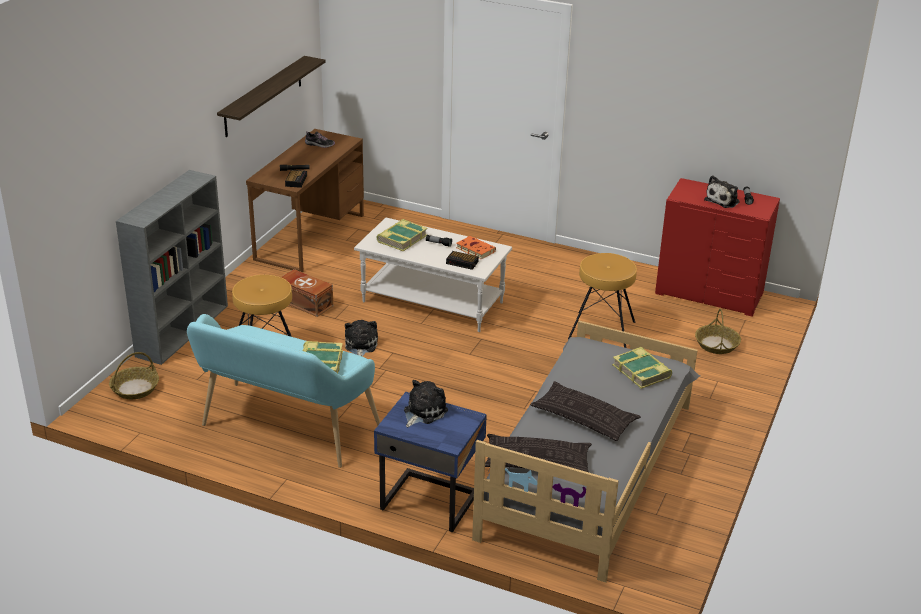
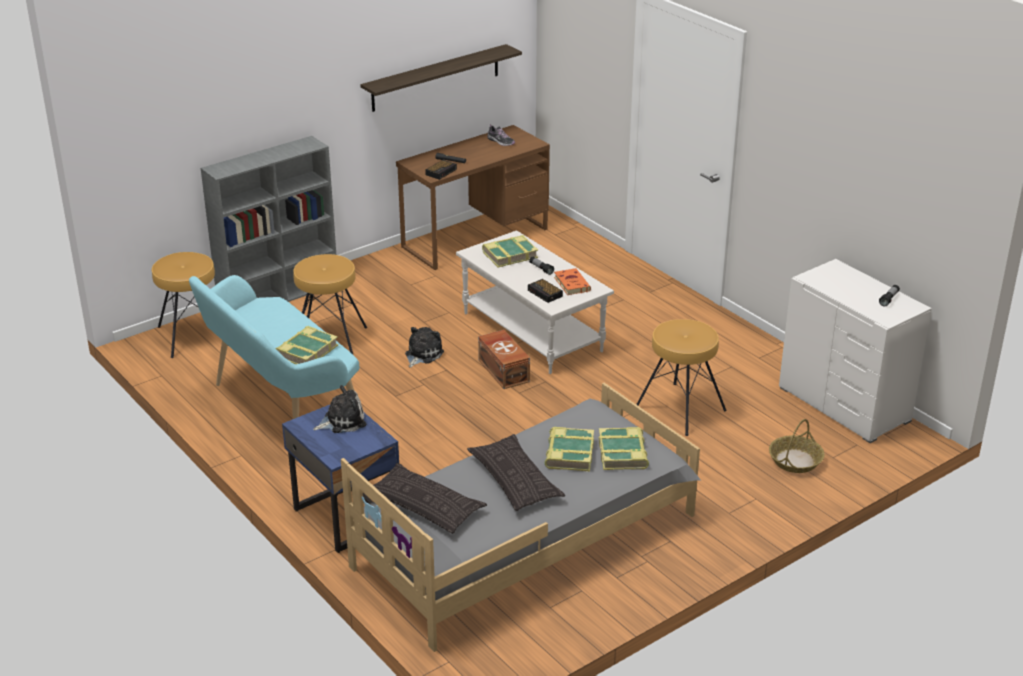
camera: 30 degrees right, 0 degrees up
basket [109,352,159,399] -> brown stool [152,252,215,358]
brown storage box [281,269,333,317] -> brown storage box moved to [478,330,530,389]
red dresser [655,178,780,317] -> white dresser [779,259,932,443]
plush toy [704,175,740,208] -> none
none -> book [544,427,594,471]

